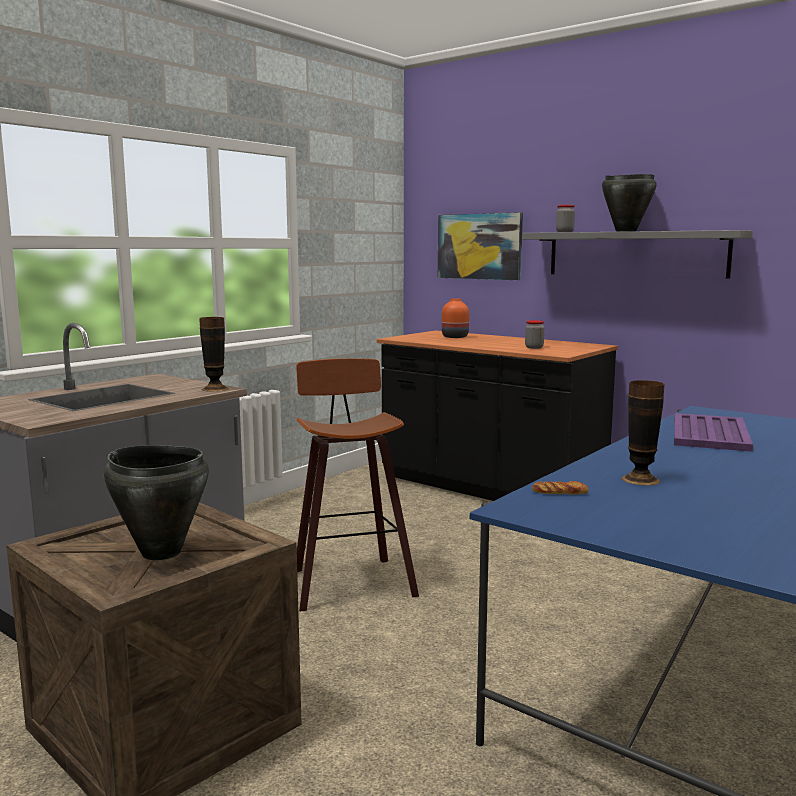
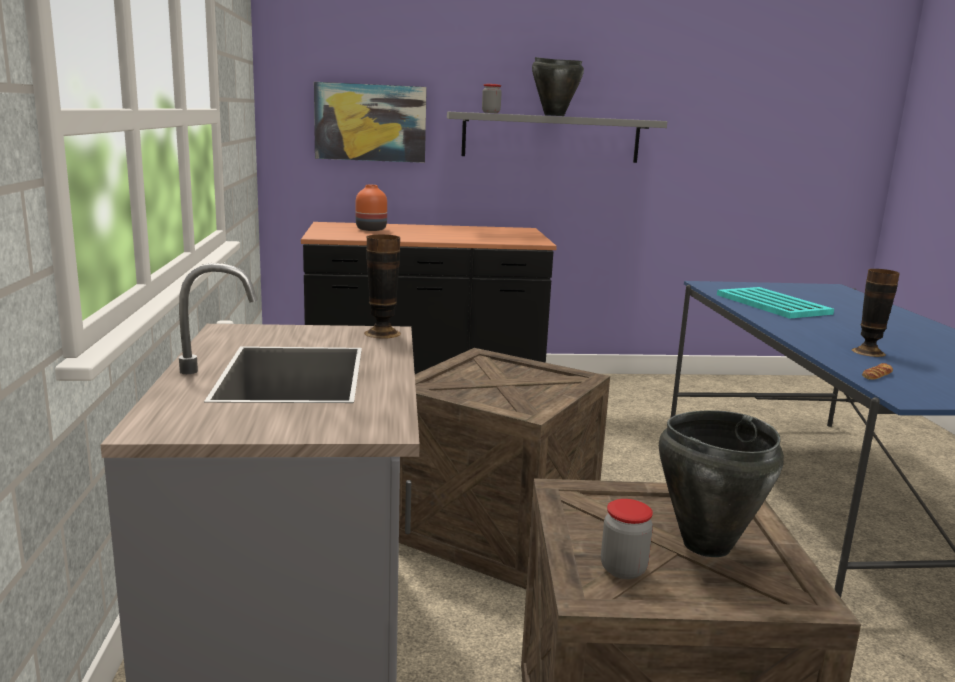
camera: 45 degrees left, 5 degrees up
stool [296,358,419,611] -> crate [399,348,610,589]
jar [525,320,544,349] -> jar moved to [601,499,653,579]
purple tray [674,413,753,452] -> turquoise tray [717,287,834,319]

